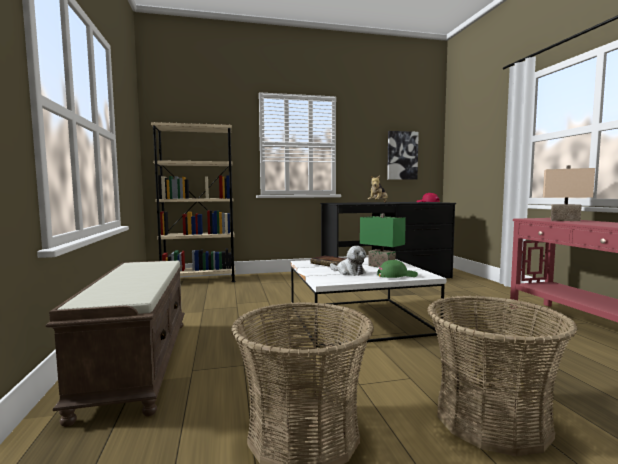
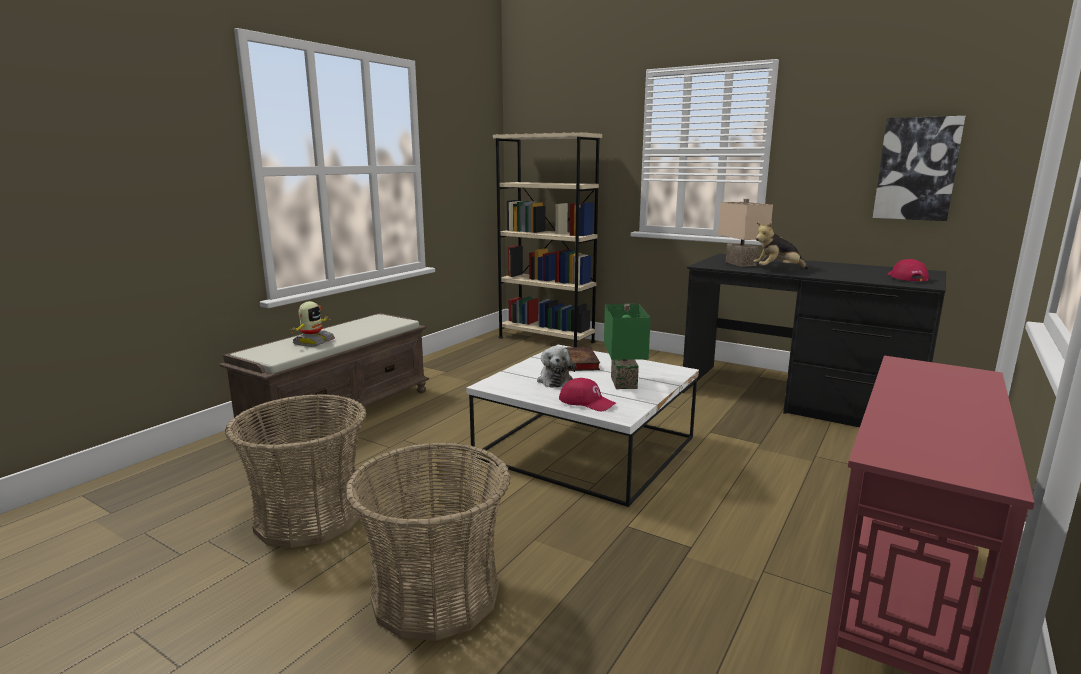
camera: 45 degrees right, 10 degrees up
green cap [377,260,418,278] -> red cap [559,378,616,411]
beige table lamp [543,165,595,221] -> beige table lamp moved to [718,199,773,267]
none -> toy robot [290,301,335,347]

